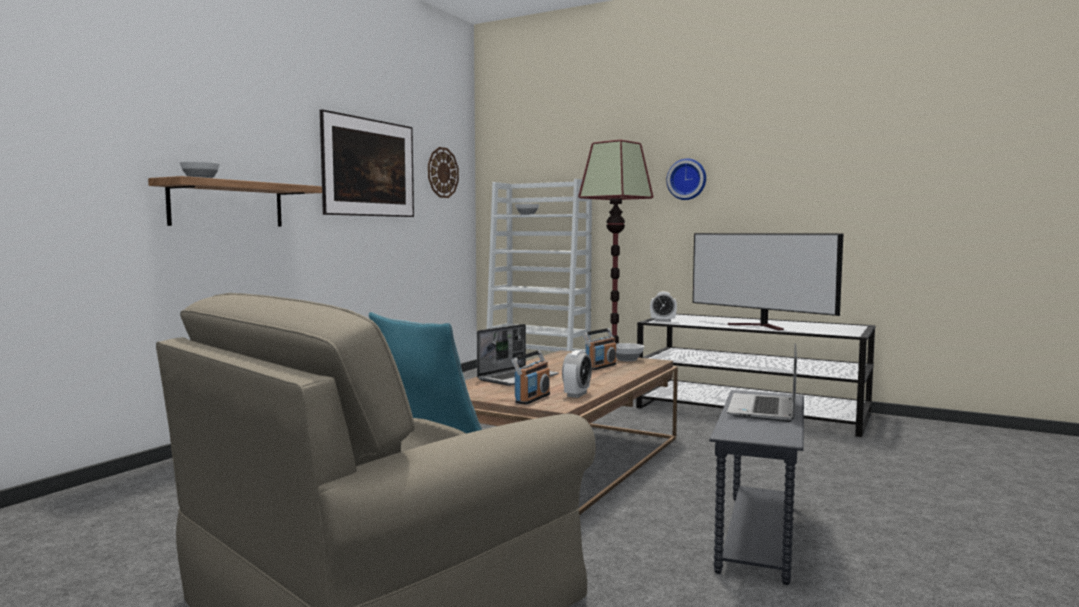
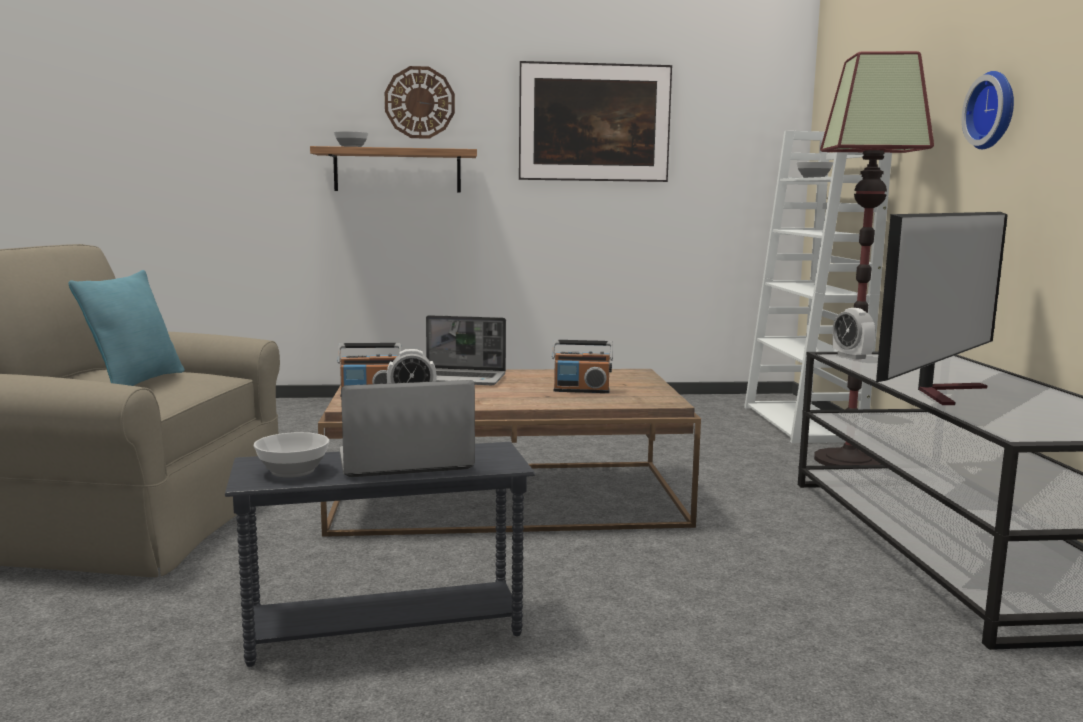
camera: 55 degrees right, 5 degrees up
wall clock [428,147,459,198] -> wall clock moved to [385,66,455,139]
bowl [616,343,644,362] -> bowl moved to [254,432,329,478]
television [693,233,844,330] -> television turned 150 degrees counterclockwise [876,212,1008,405]

